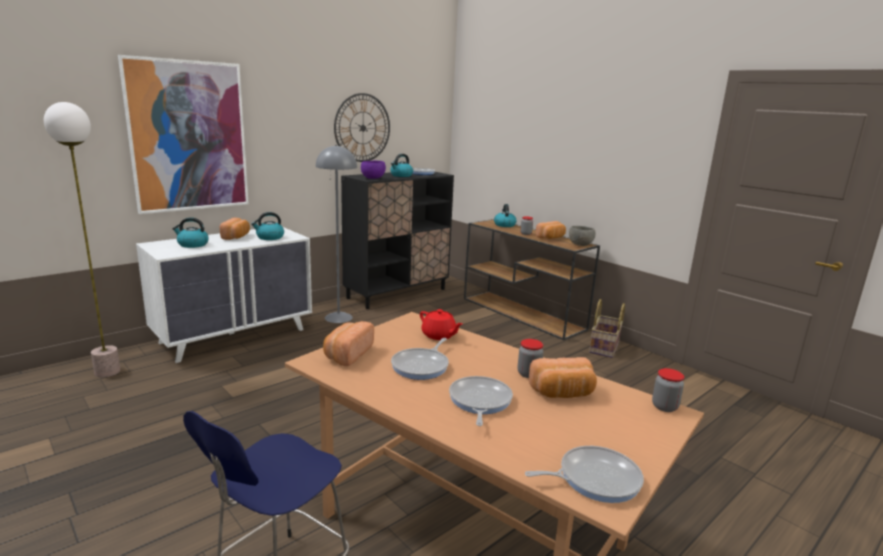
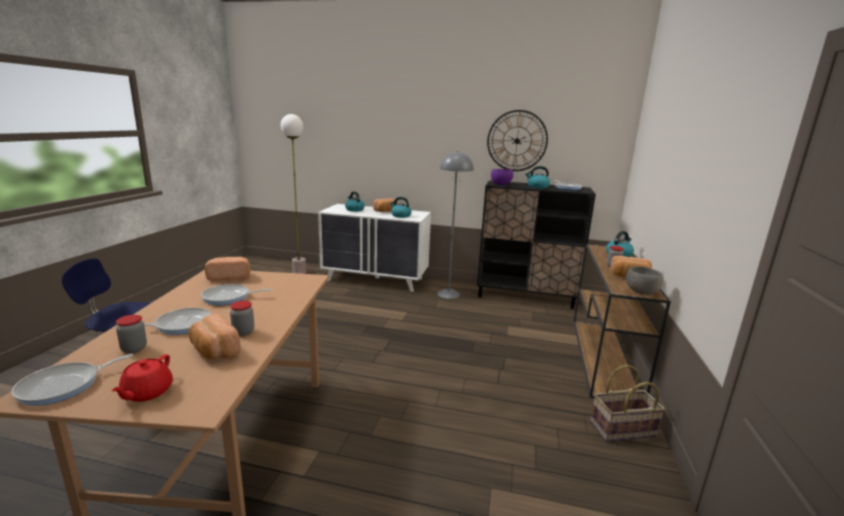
camera: 55 degrees right, 0 degrees up
picture [118,55,249,214] -> none
red teapot [420,309,462,340] -> red teapot moved to [111,354,173,402]
frying pan [525,446,644,503] -> frying pan turned 90 degrees clockwise [12,354,133,406]
jar [652,368,684,412] -> jar moved to [116,315,147,353]

